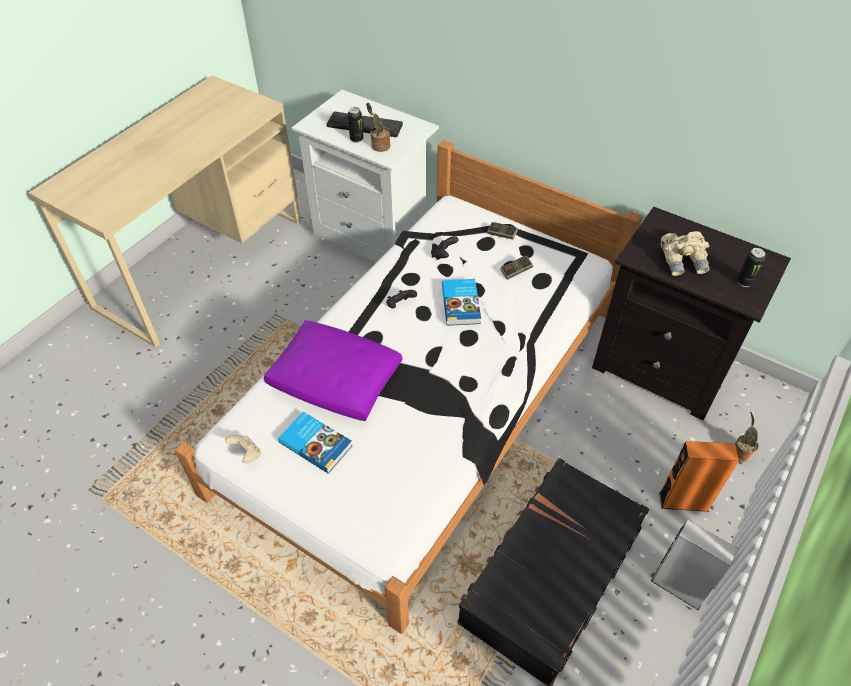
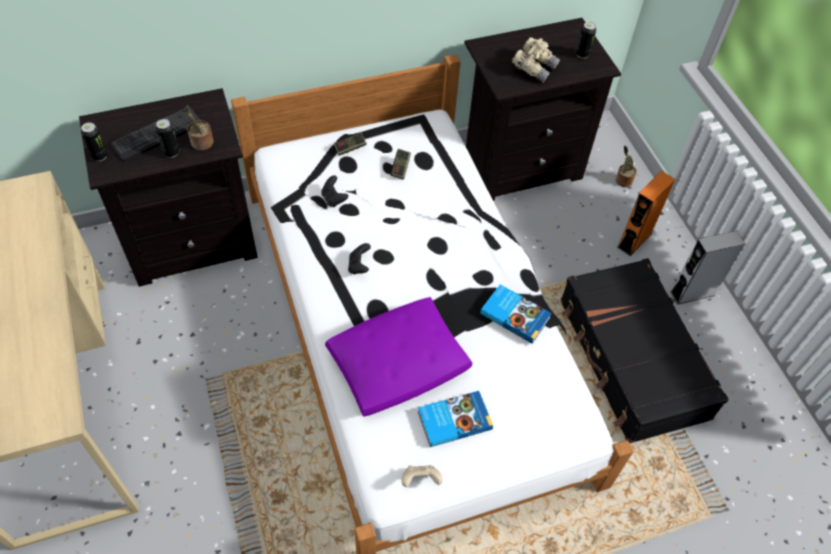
camera: 55 degrees left, 5 degrees up
white nightstand [292,90,439,263] -> black nightstand [79,88,258,287]
book [442,279,481,326] -> book moved to [480,284,552,343]
none -> can [81,122,108,161]

